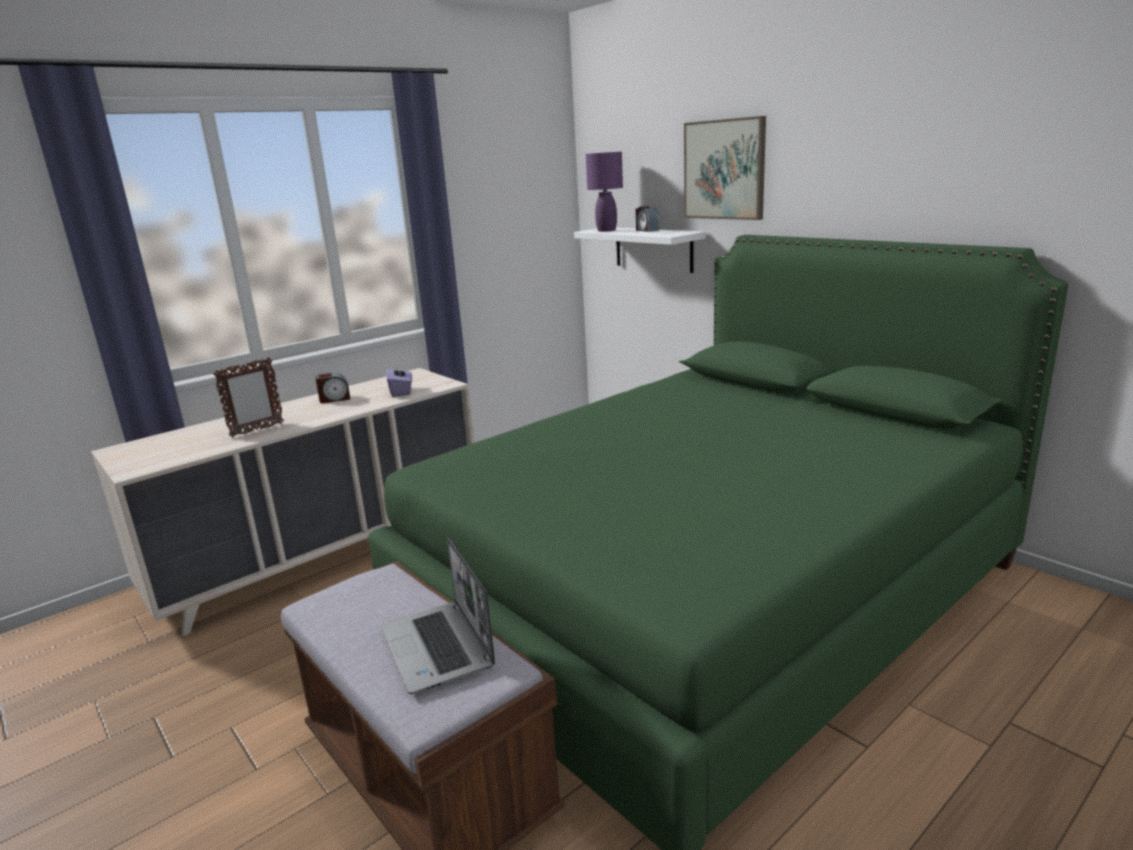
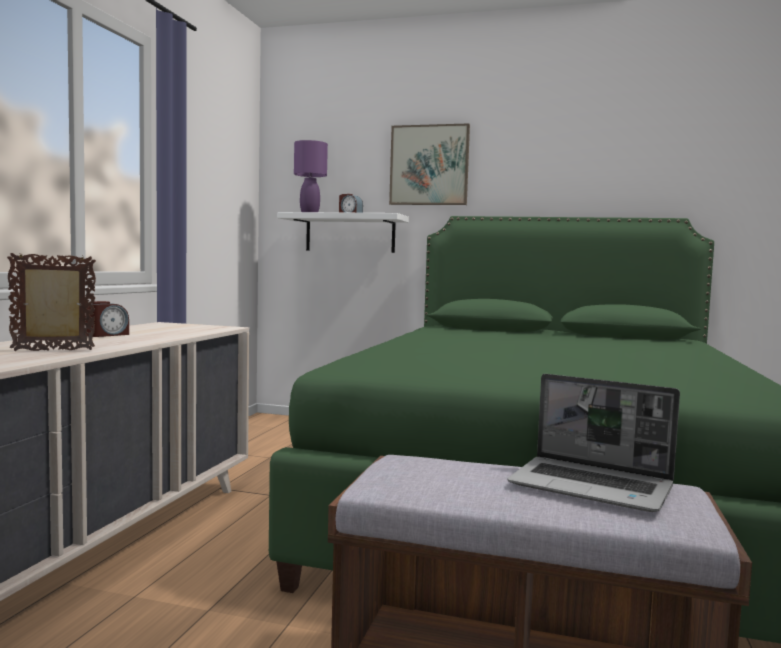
camera: 35 degrees left, 15 degrees down
picture frame [213,357,284,437] -> picture frame turned 120 degrees counterclockwise [7,253,96,351]
purple tissue box [386,363,412,397] -> none

